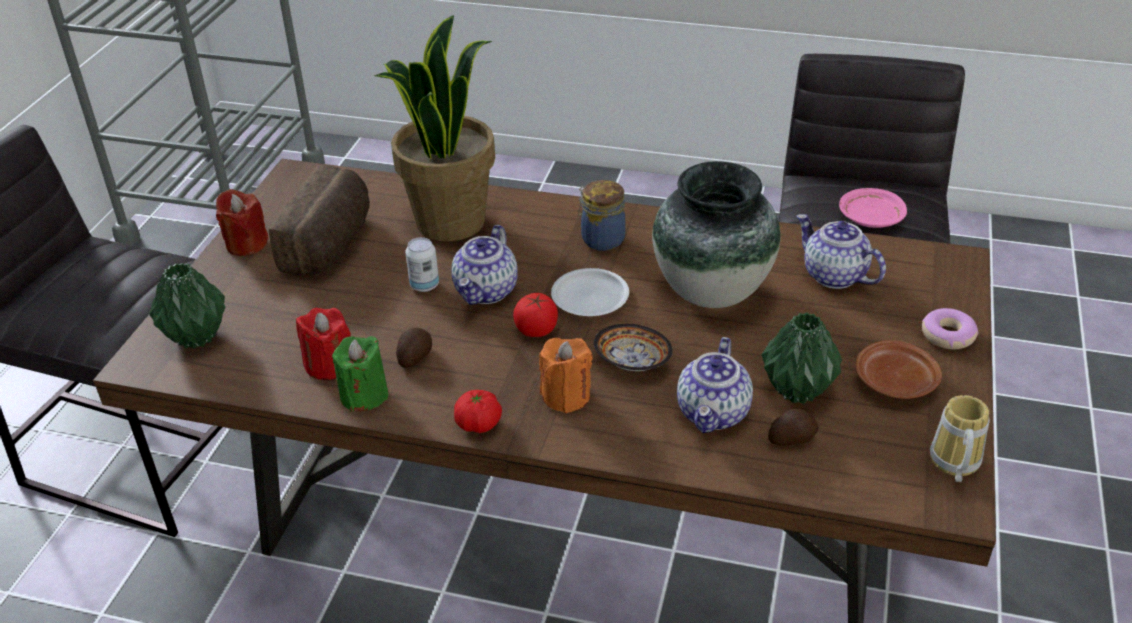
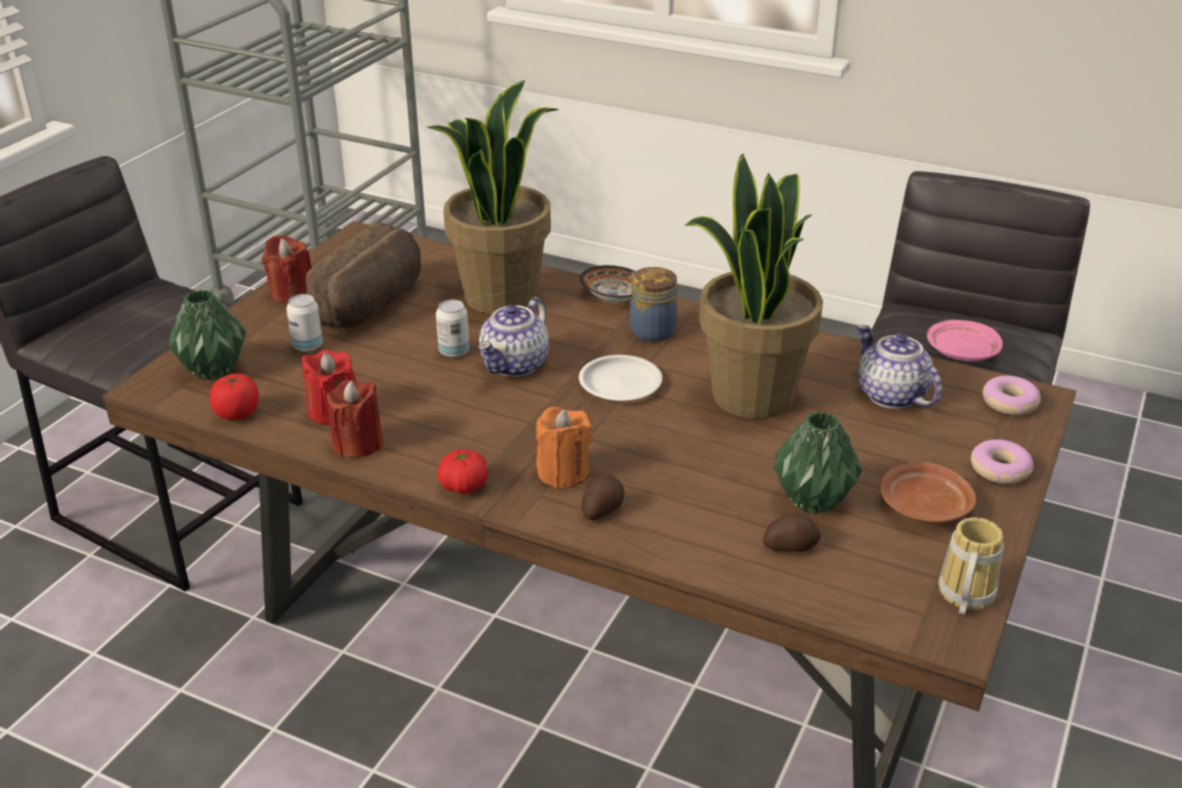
camera: 10 degrees right, 5 degrees down
green candle [332,336,388,412] -> red candle [327,380,383,458]
potato [396,328,432,368] -> potato moved to [582,475,625,520]
tomato [513,293,558,337] -> tomato moved to [210,374,259,420]
bowl [594,324,673,371] -> bowl moved to [580,265,634,302]
vase [652,161,780,308] -> potted plant [684,154,823,419]
teapot [677,337,753,433] -> none
none -> can [286,294,323,352]
none -> donut [982,376,1041,415]

